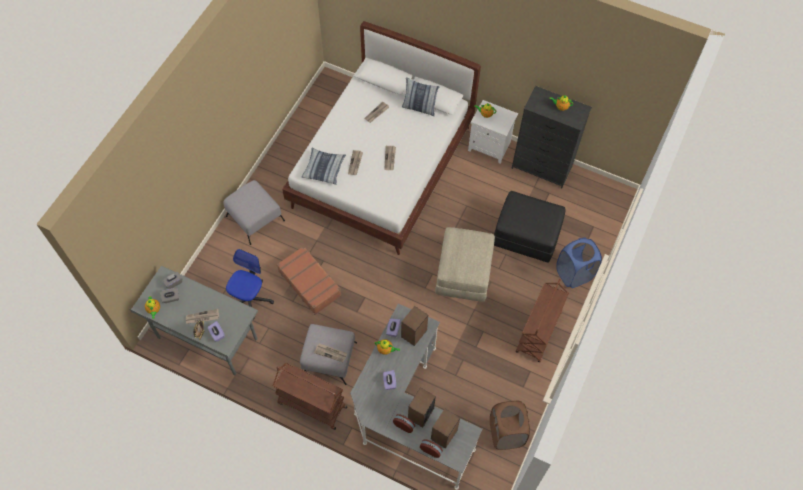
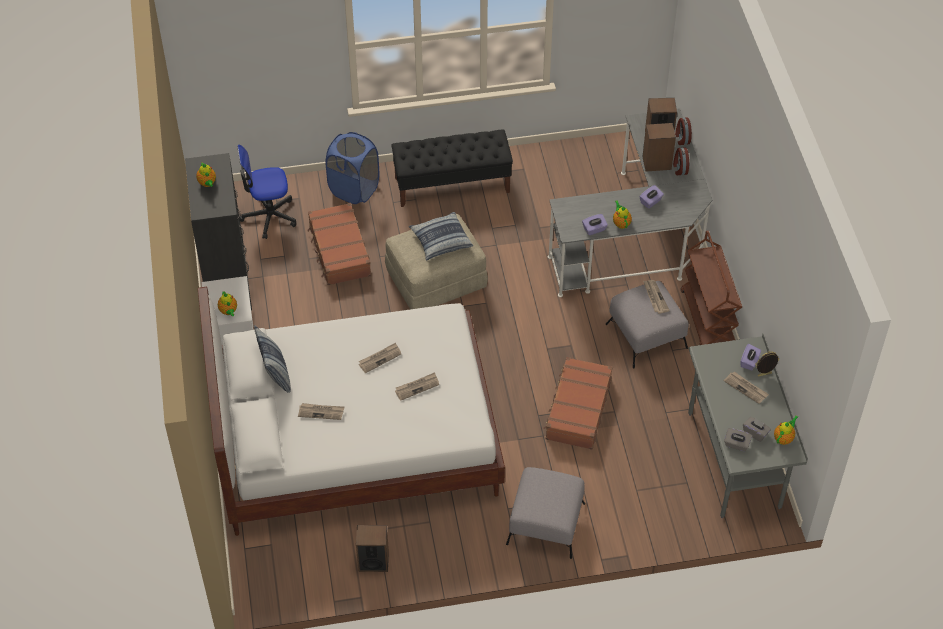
camera: 125 degrees left, 10 degrees down
office chair [226,249,274,320] -> office chair moved to [237,145,296,239]
pillow [302,148,346,185] -> pillow moved to [409,212,473,261]
speaker [401,306,428,346] -> speaker moved to [356,525,389,572]
brown laundry basket [490,401,530,450] -> none
black ottoman [494,191,566,263] -> brown suitcase [307,203,371,285]
brown cart [516,279,569,363] -> black bench [391,129,513,207]

